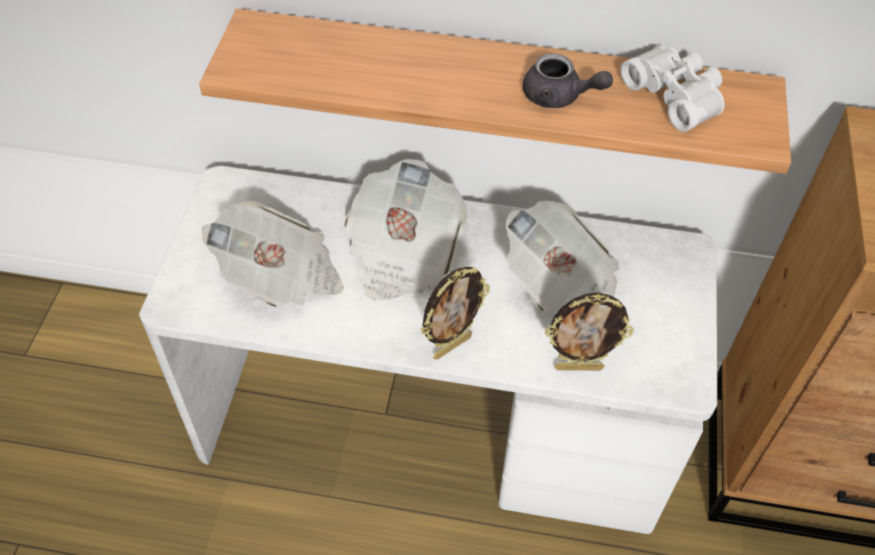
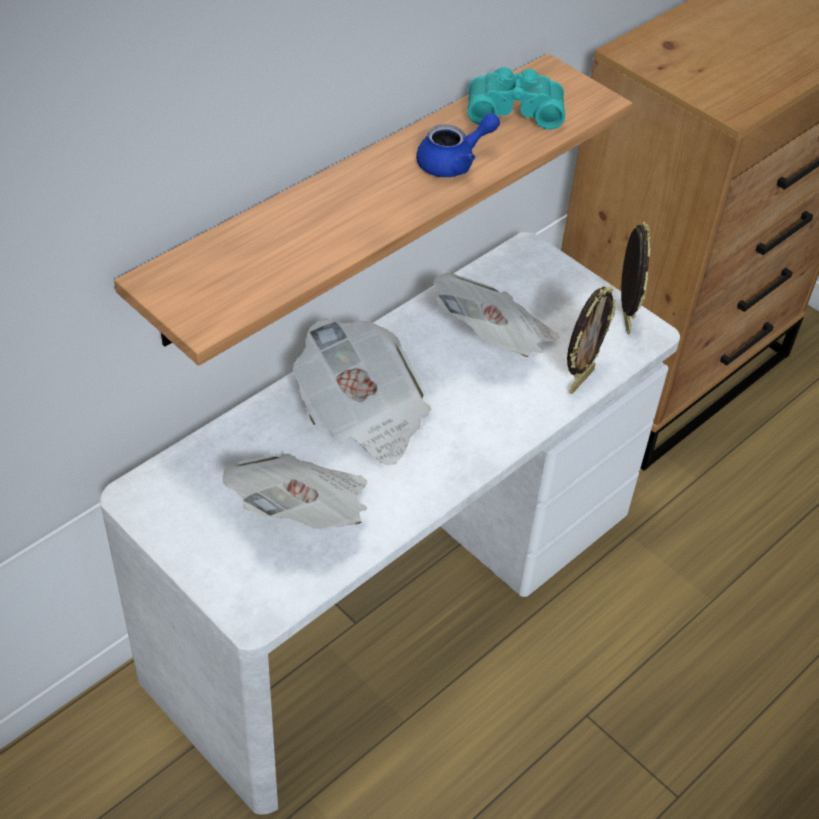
camera: 55 degrees left, 5 degrees down
picture frame [421,267,490,360] -> picture frame moved to [621,222,651,334]
grey teapot [523,53,613,108] -> blue teapot [416,113,500,177]
white binoculars [621,45,724,132] -> turquoise binoculars [468,67,565,130]

